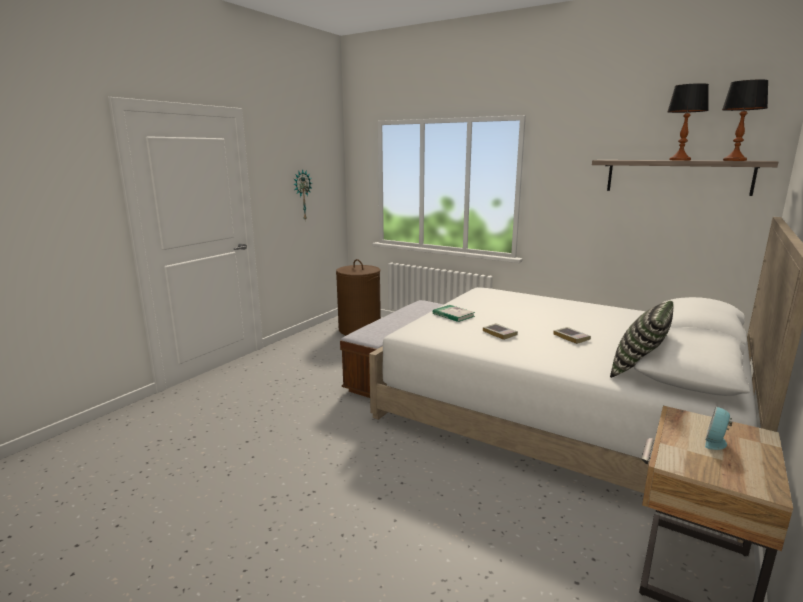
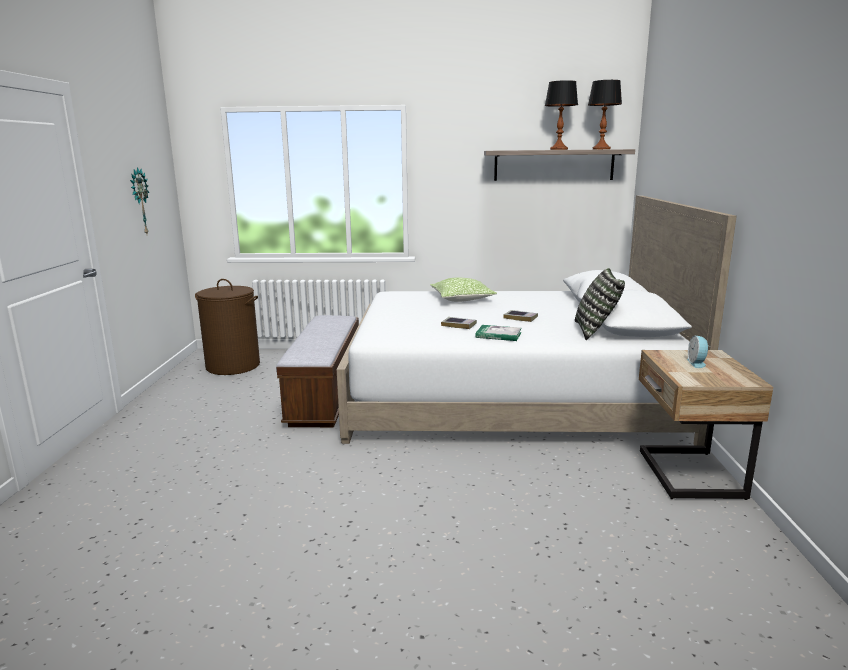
camera: 30 degrees left, 0 degrees up
book [433,305,475,322] -> book moved to [475,325,522,341]
none -> pillow [430,278,497,302]

